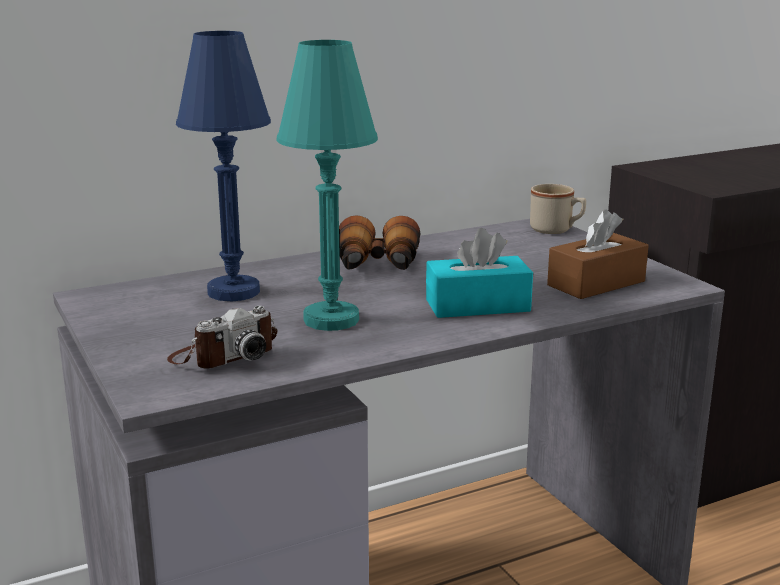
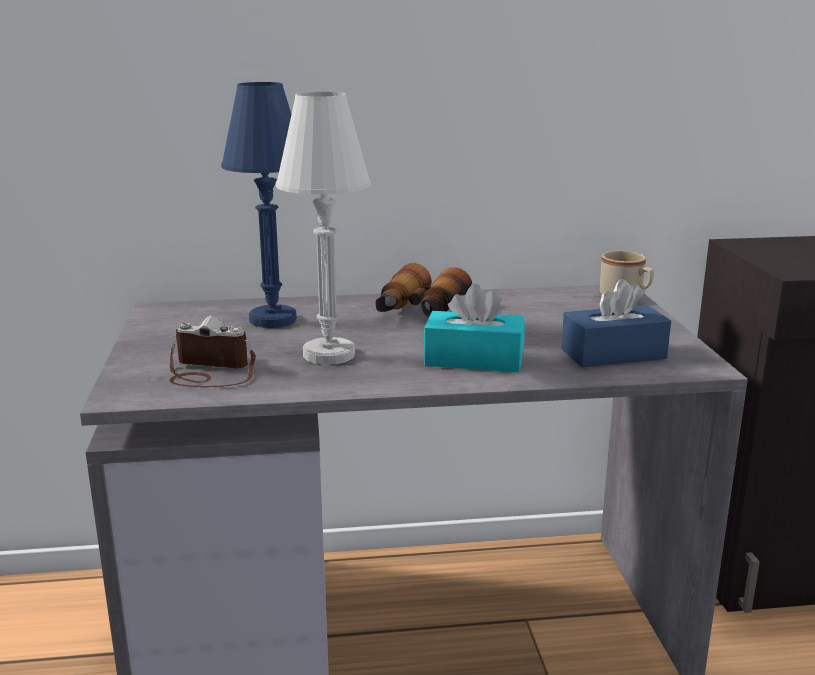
camera: 20 degrees right, 0 degrees up
camera [167,306,277,369] -> camera turned 150 degrees counterclockwise [169,316,256,387]
turquoise table lamp [276,40,378,331] -> white table lamp [276,92,371,365]
brown tissue box [547,209,649,299] -> blue tissue box [561,279,671,367]

